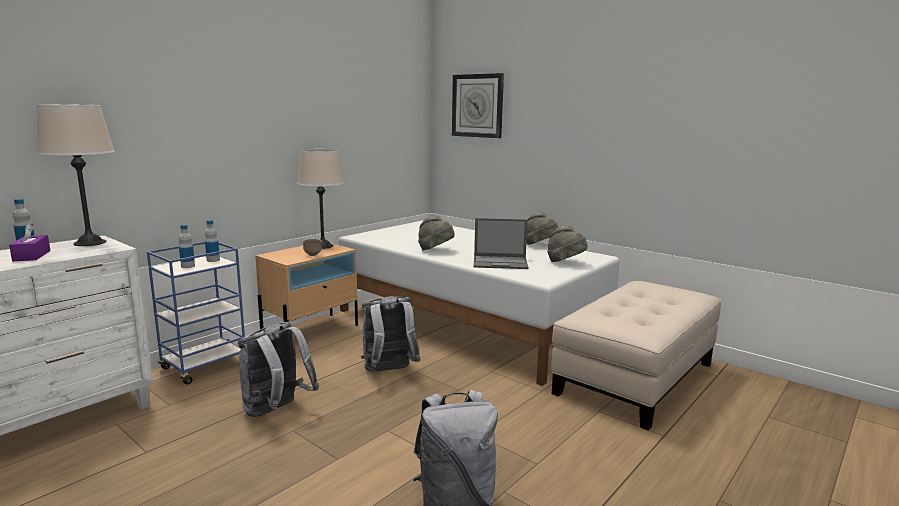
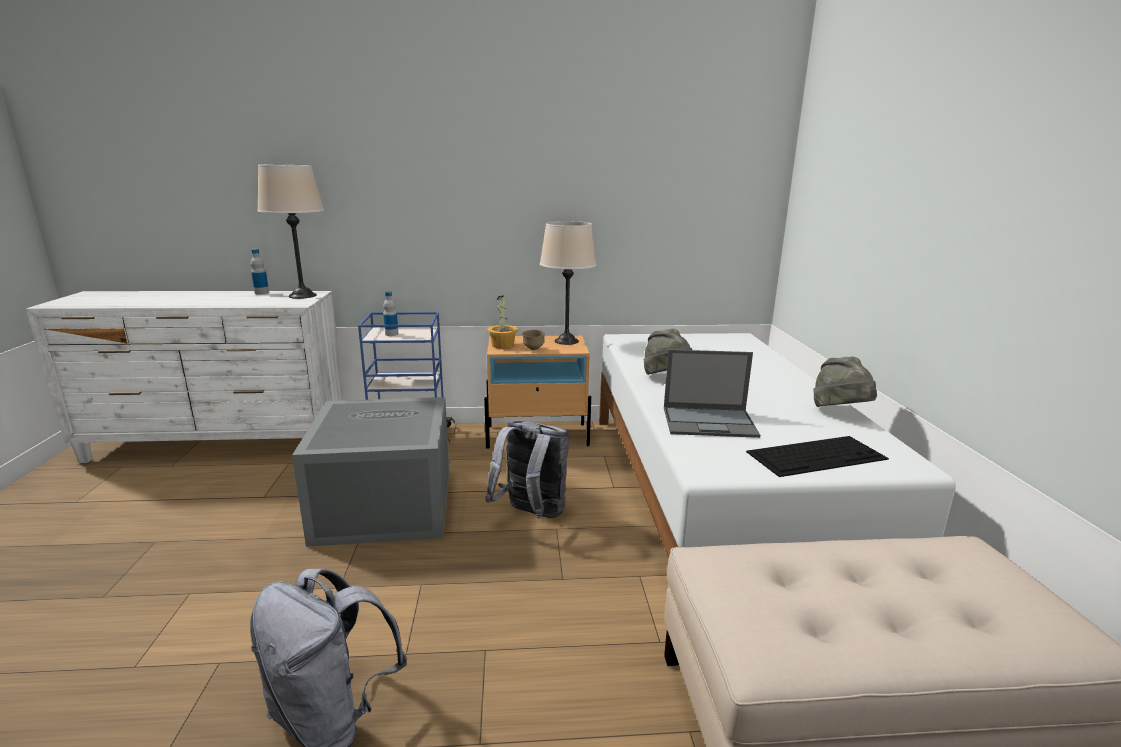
camera: 45 degrees right, 5 degrees up
purple tissue box [9,223,51,261] -> none
bottle [205,220,220,262] -> none
grey backpack [238,322,319,417] -> grey storage box [292,397,449,547]
wall clock [452,73,504,138] -> none
laptop [473,218,528,269] -> laptop turned 45 degrees counterclockwise [664,349,760,438]
grey hat [547,225,588,262] -> keyboard [746,436,889,477]
none -> potted plant [487,295,518,349]

